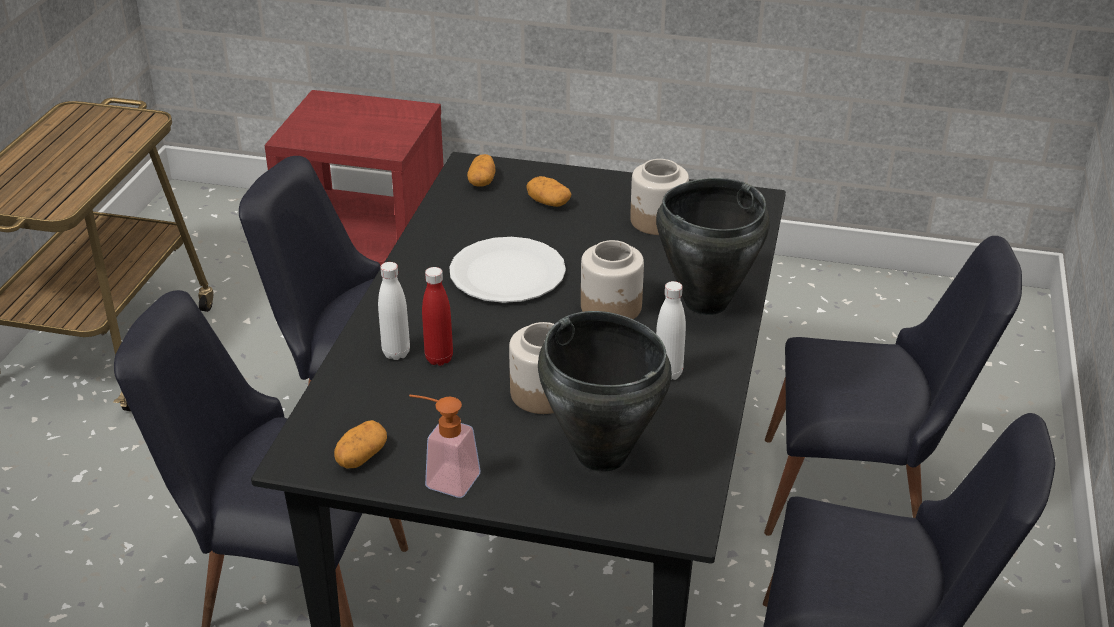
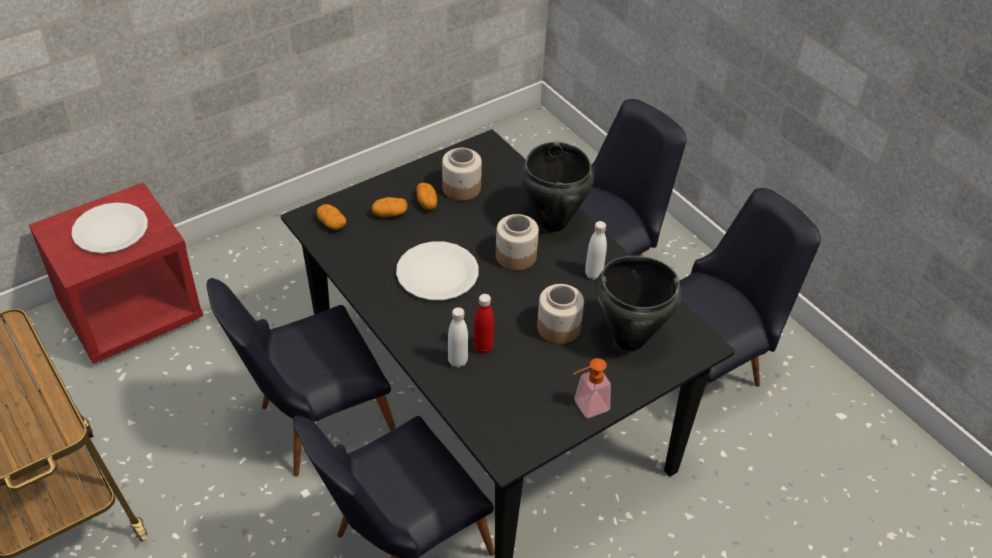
camera: 50 degrees left, 10 degrees up
potato [334,420,387,468] -> potato moved to [417,183,437,210]
none -> white plate [71,202,148,253]

